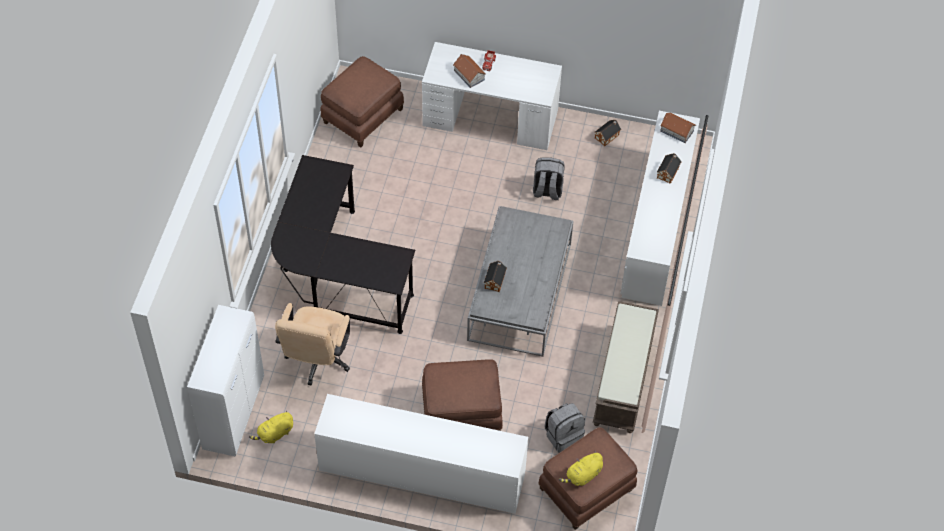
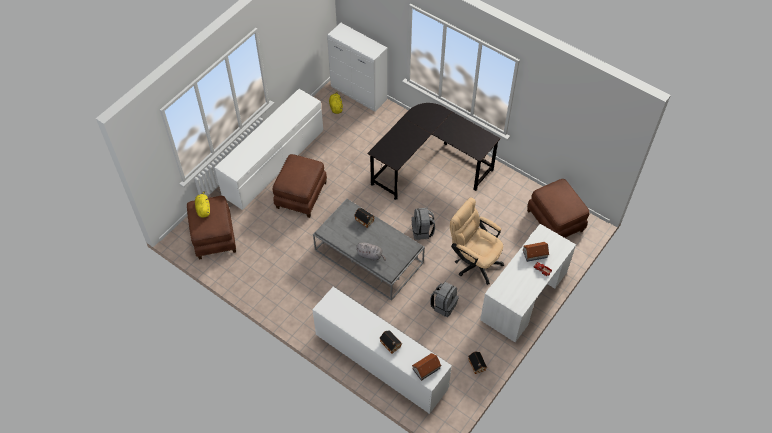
camera: 115 degrees right, 0 degrees up
beige office chair [275,303,350,385] -> beige office chair moved to [450,198,504,285]
grey backpack [545,403,585,453] -> grey backpack moved to [411,208,435,240]
brown bench [593,301,659,433] -> none
none -> grey plush toy [356,242,386,261]

